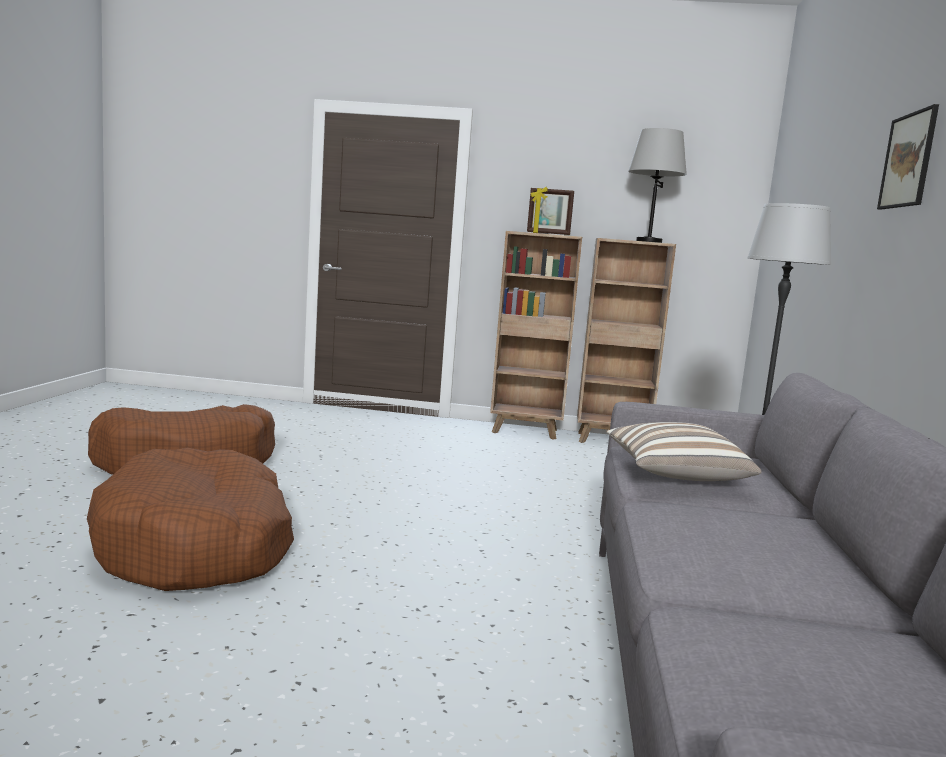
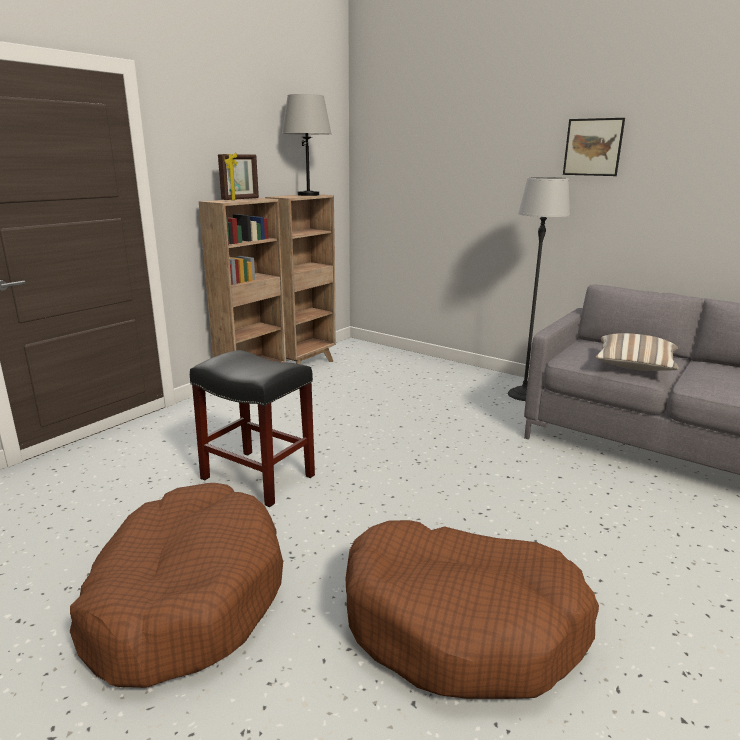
camera: 60 degrees left, 10 degrees up
none -> black stool [190,350,315,507]

